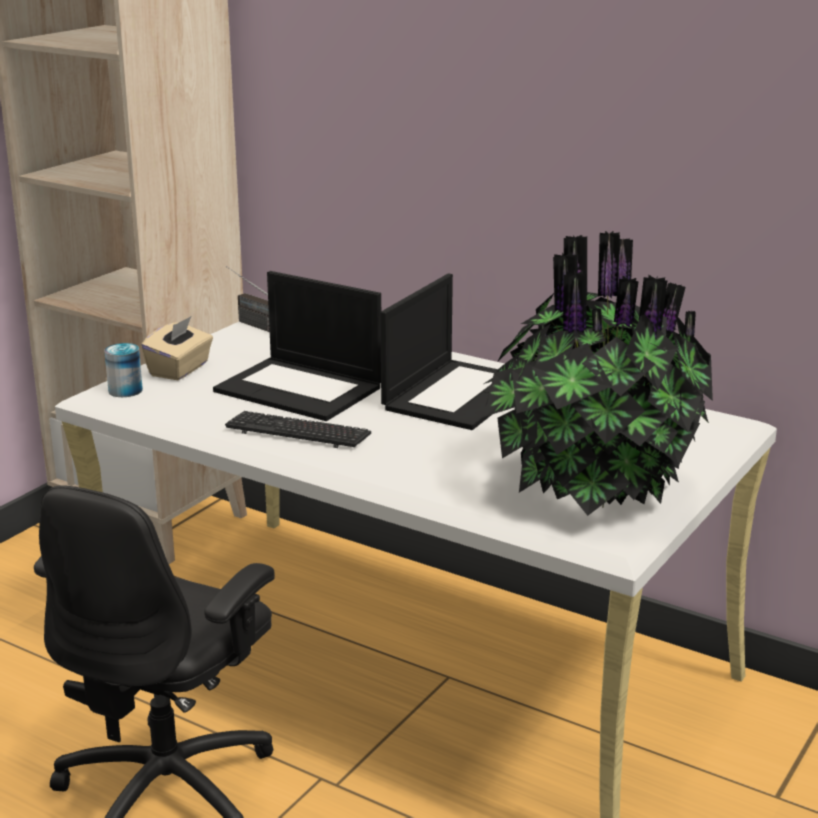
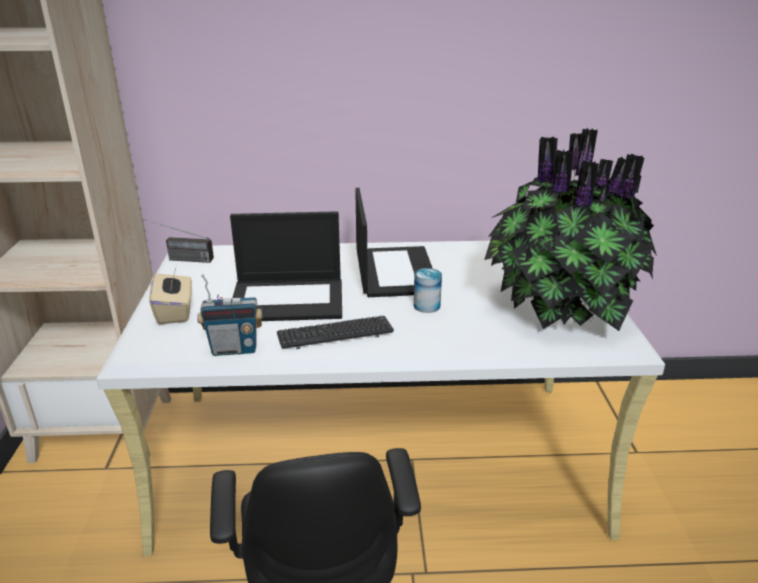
camera: 35 degrees left, 5 degrees up
can [104,343,143,397] -> can moved to [414,268,442,313]
none -> radio [197,274,263,356]

